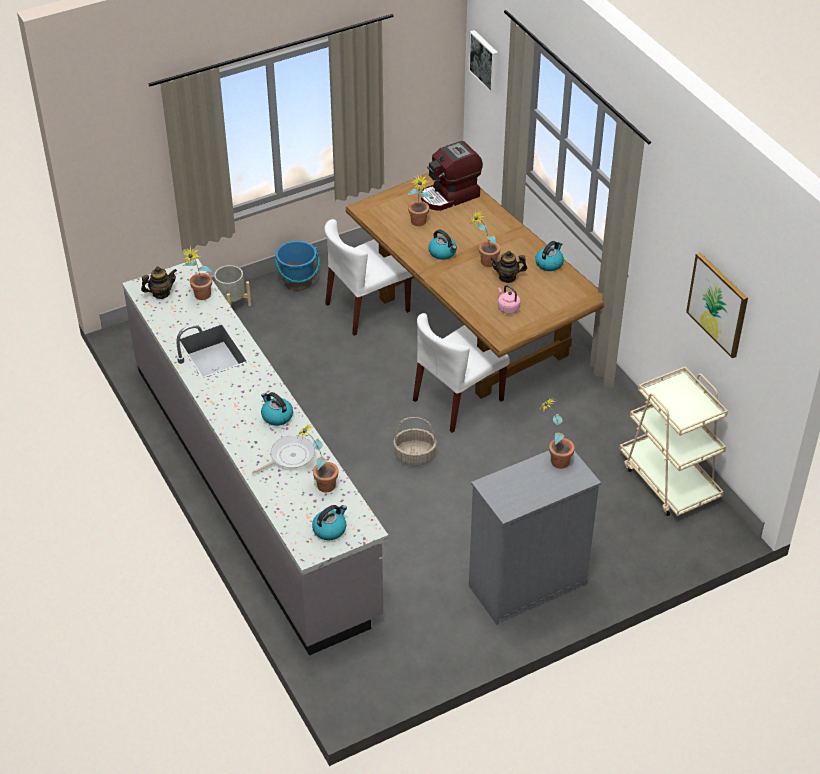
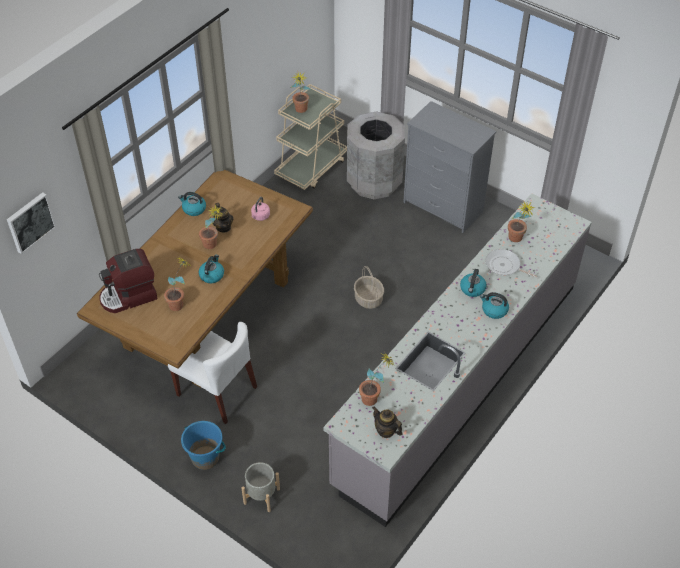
camera: 115 degrees left, 5 degrees up
kettle [312,505,347,540] -> kettle moved to [480,292,509,319]
white chair [413,313,510,433] -> none
coffee machine [421,141,483,211] -> coffee machine turned 120 degrees clockwise [99,249,158,313]
potted plant [537,398,575,469] -> potted plant moved to [290,73,310,113]
picture [686,252,748,358] -> none
none -> grey trash can [347,111,405,199]

